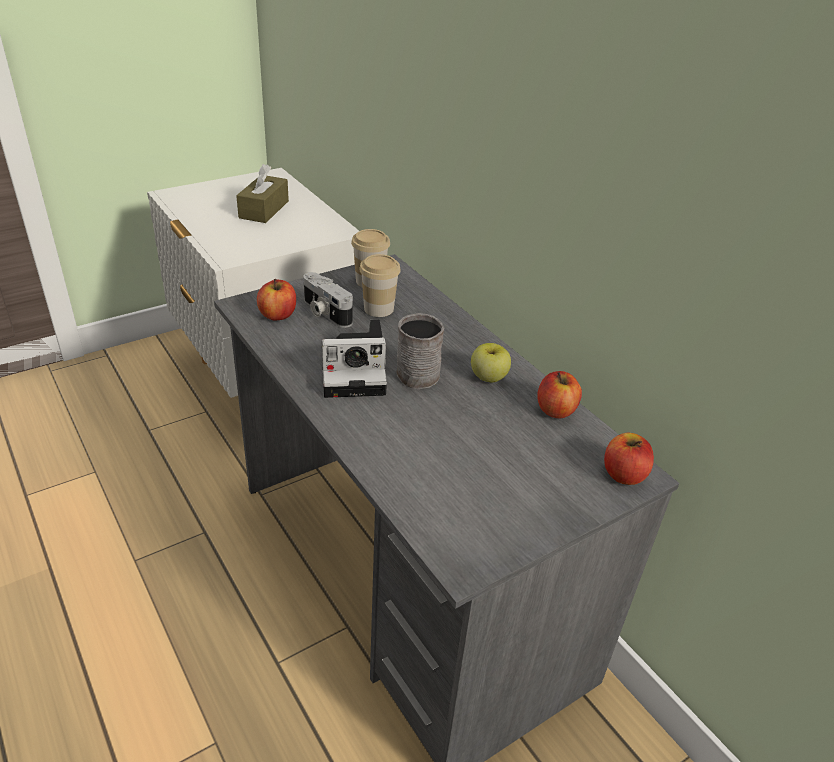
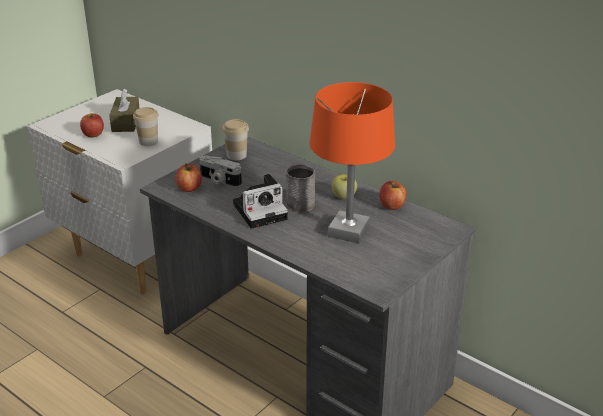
camera: 15 degrees left, 5 degrees down
cup [359,254,401,317] -> cup moved to [133,107,159,146]
apple [604,433,654,485] -> apple moved to [80,113,104,137]
none -> orange table lamp [309,82,395,243]

